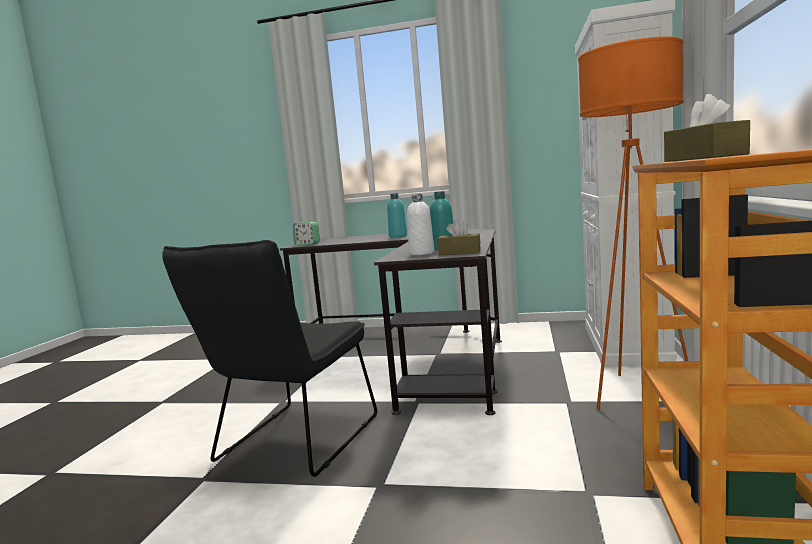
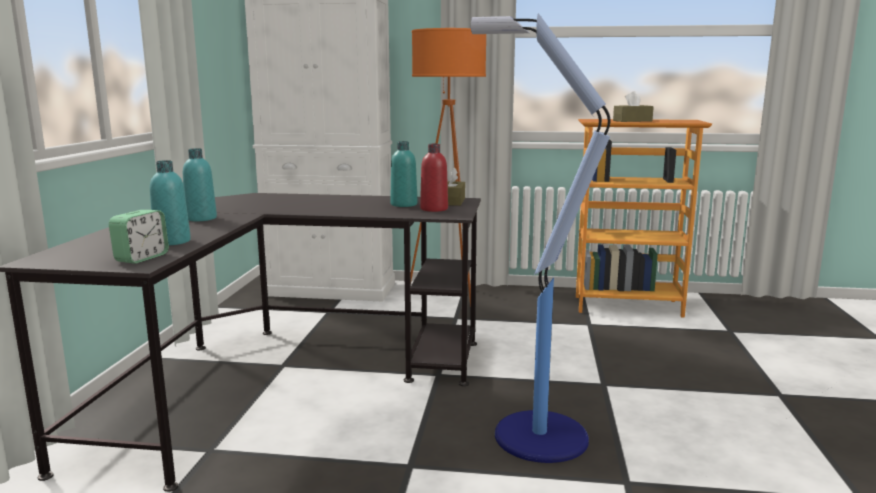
camera: 95 degrees left, 5 degrees up
black chair [162,240,377,477] -> floor lamp [471,13,611,463]
white bottle [407,194,434,255] -> red bottle [420,144,448,212]
none -> turquoise bottle [150,160,191,245]

